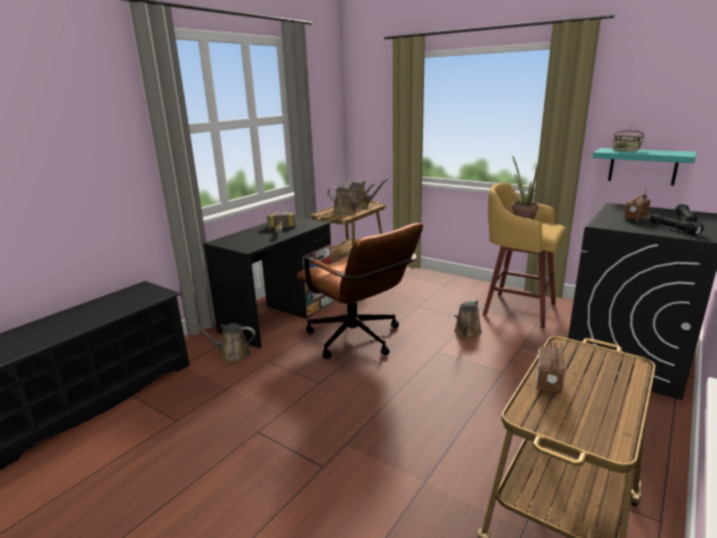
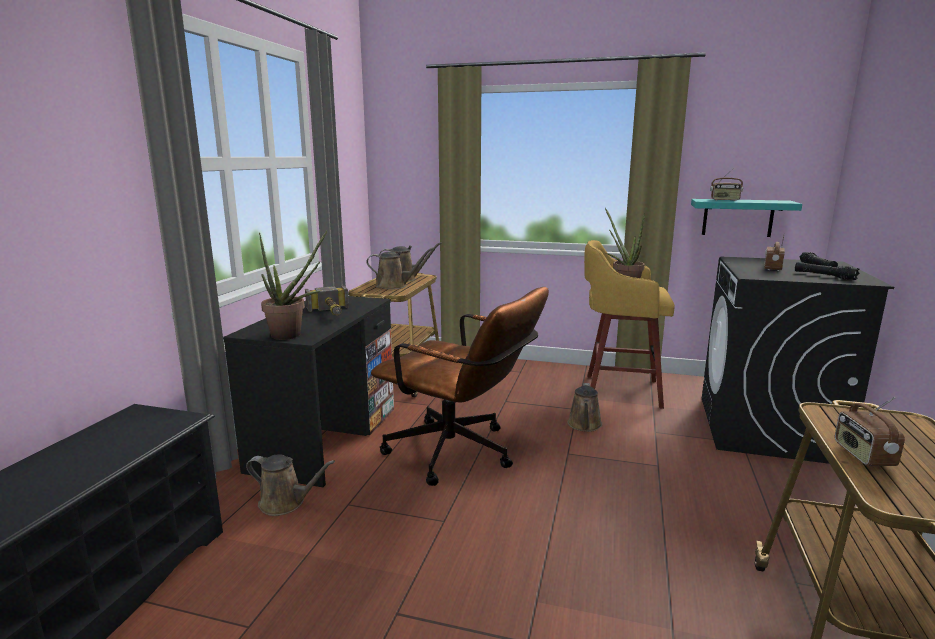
camera: 20 degrees left, 5 degrees down
brown watering can [191,321,255,362] -> brown watering can turned 150 degrees counterclockwise [246,454,335,516]
none -> potted plant [259,231,327,340]

